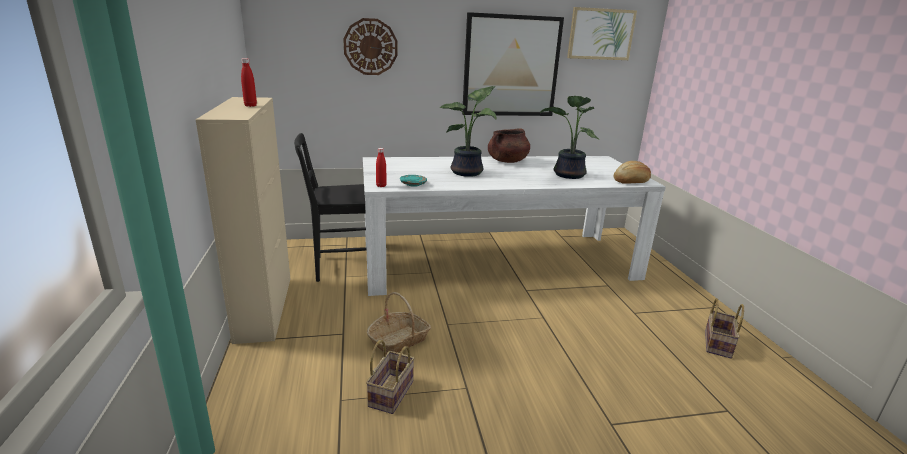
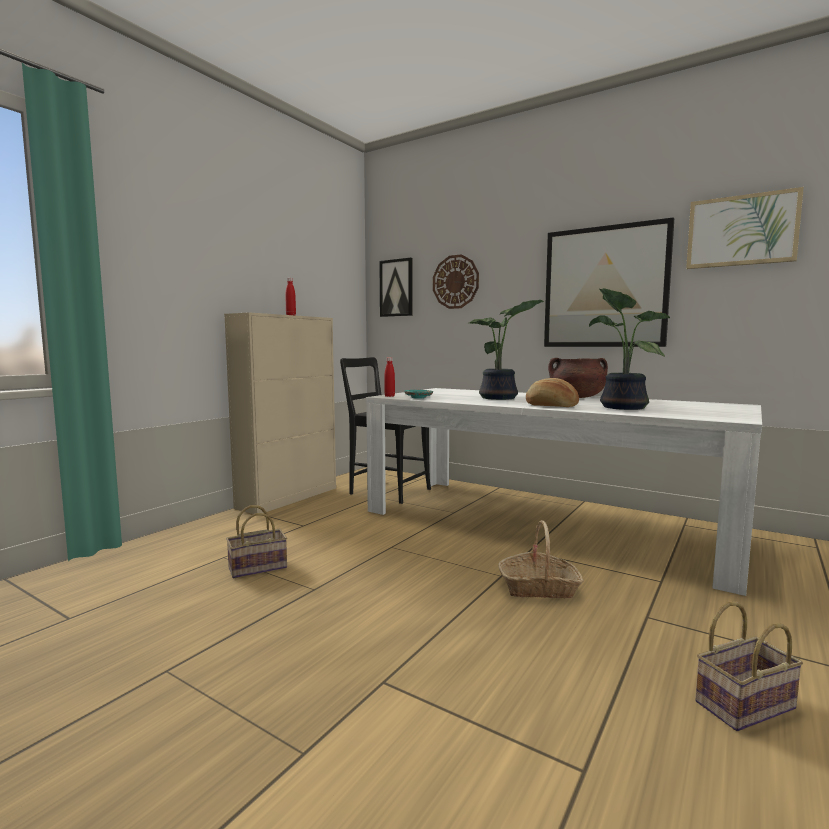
camera: 45 degrees right, 15 degrees down
basket [367,292,431,354] -> basket moved to [498,520,584,598]
bread [613,161,651,184] -> bread moved to [526,378,579,407]
none -> picture [379,258,413,317]

